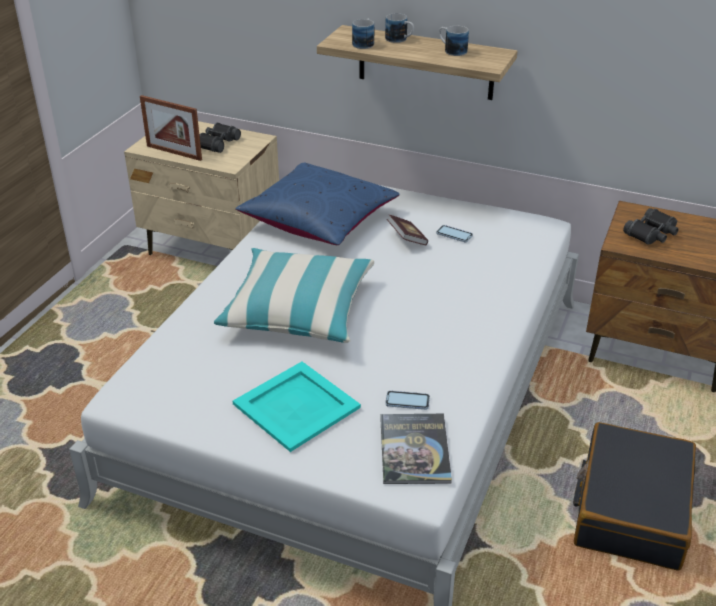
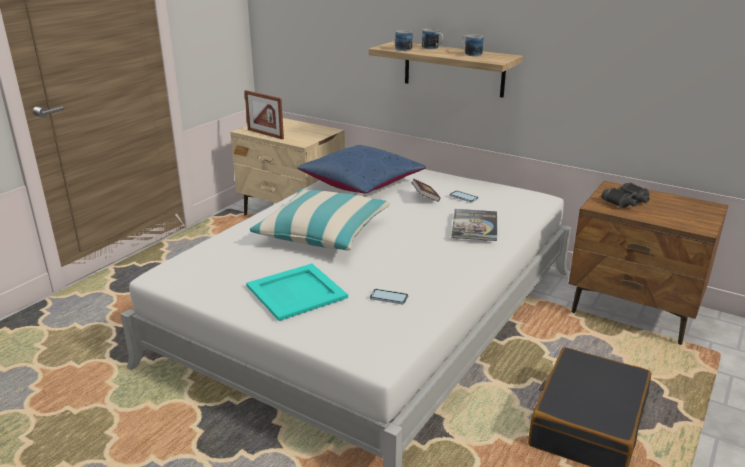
camera: 10 degrees right, 10 degrees down
black binoculars [199,123,241,153] -> none
book [380,414,452,484] -> book moved to [451,209,497,241]

